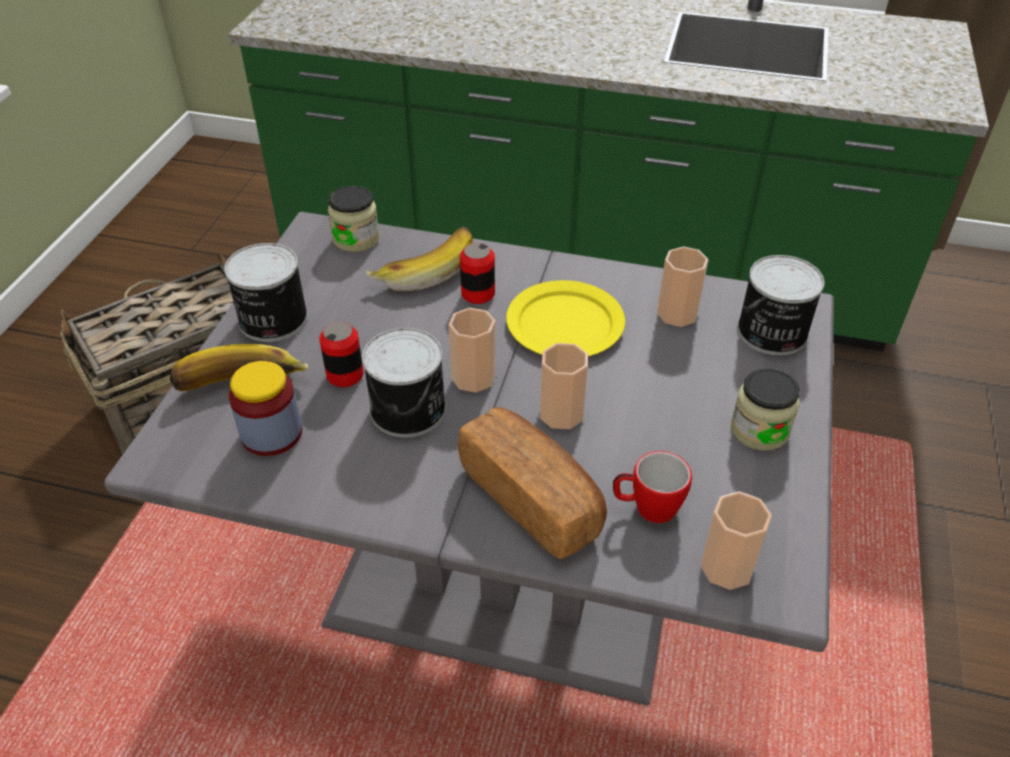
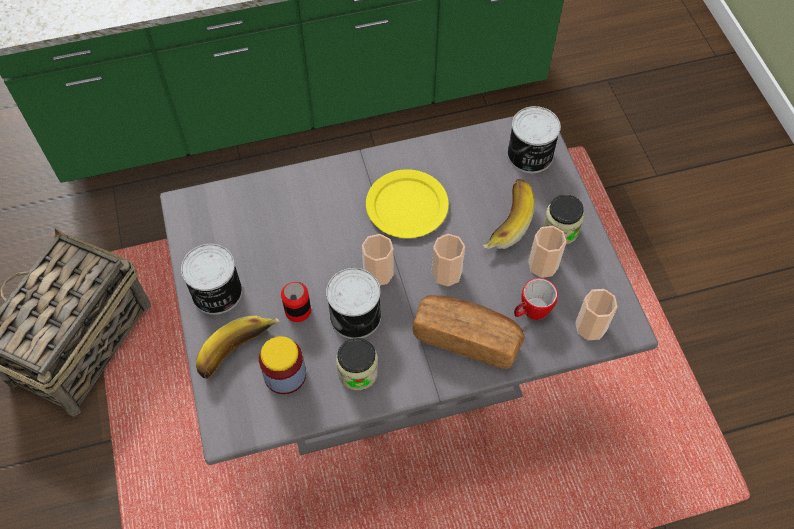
camera: 30 degrees left, 15 degrees up
jar [328,186,380,252] -> jar moved to [336,338,378,390]
banana [365,227,473,291] -> banana moved to [482,179,535,249]
can [460,243,495,304] -> none
cup [657,246,708,327] -> cup moved to [528,226,567,278]

